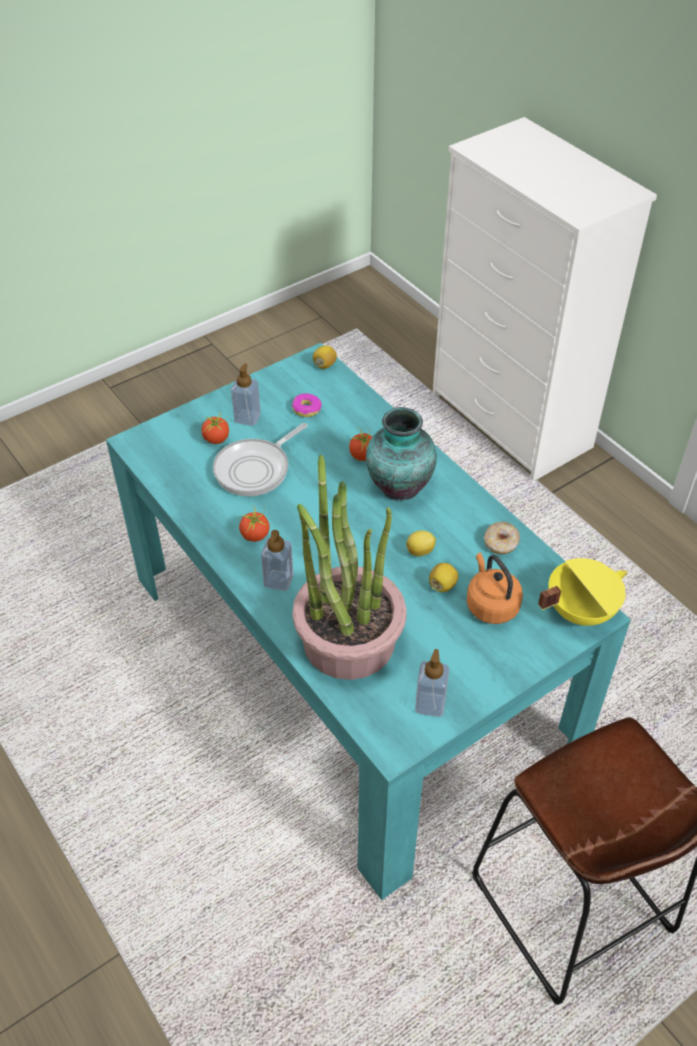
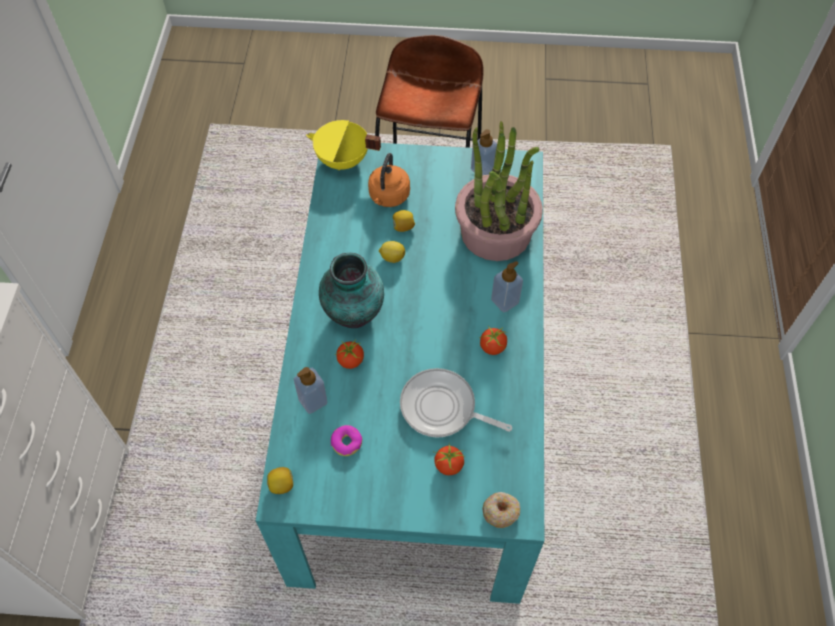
camera: 140 degrees left, 10 degrees up
frying pan [213,423,308,496] -> frying pan turned 150 degrees counterclockwise [400,368,512,438]
soap dispenser [231,363,261,426] -> soap dispenser moved to [294,367,328,414]
donut [484,522,520,554] -> donut moved to [482,492,520,528]

